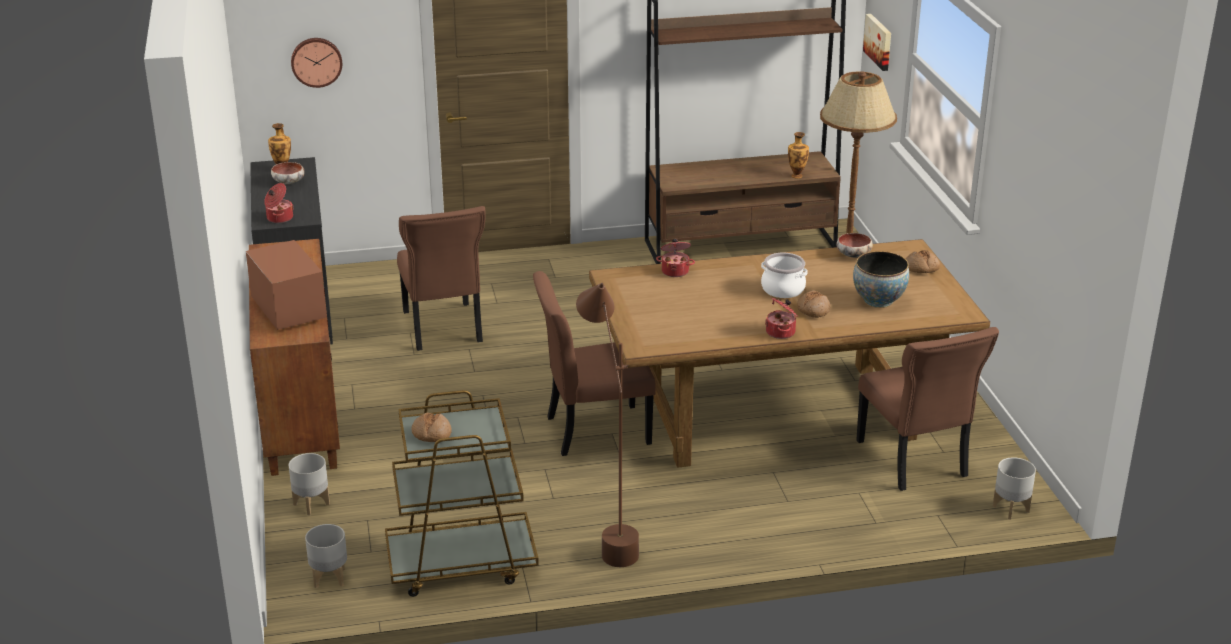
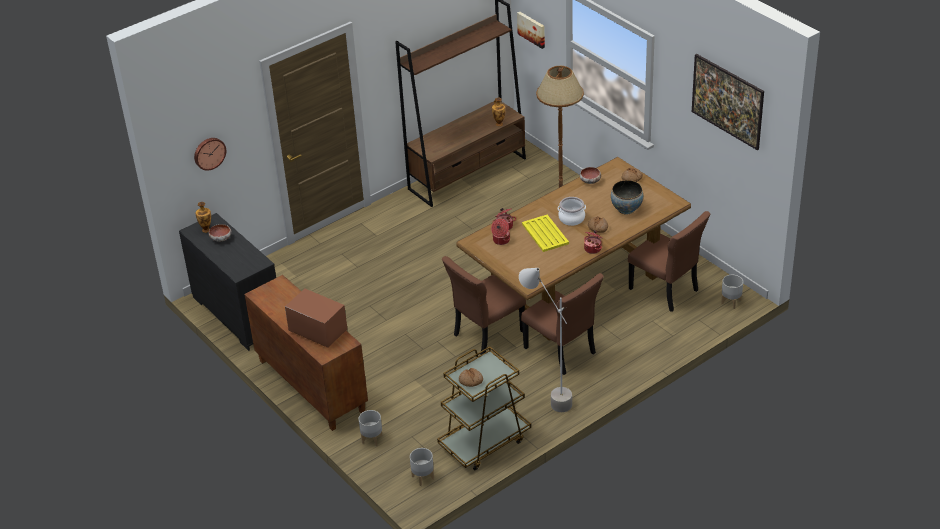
camera: 25 degrees left, 10 degrees up
cooking pot [264,183,293,223] -> cooking pot moved to [491,219,510,245]
brown chair [397,206,486,351] -> brown chair moved to [521,273,604,375]
brown floor lamp [576,283,639,567] -> grey floor lamp [519,268,572,412]
none -> yellow tray [522,215,569,252]
none -> picture [692,54,764,150]

